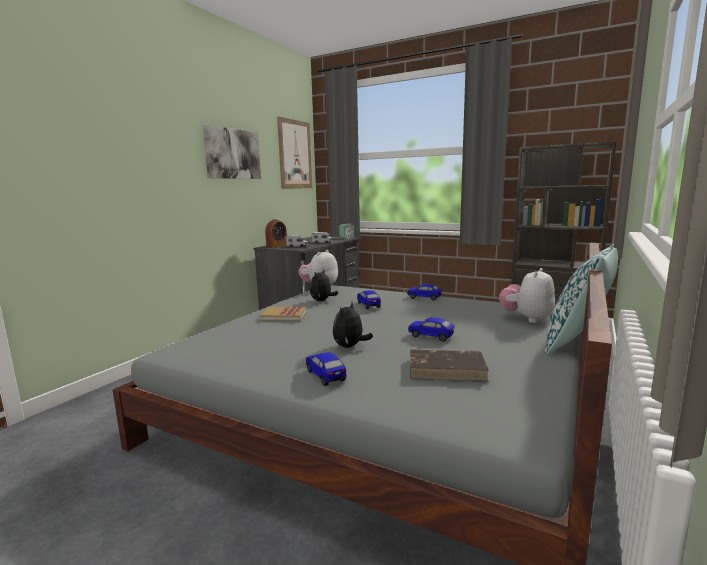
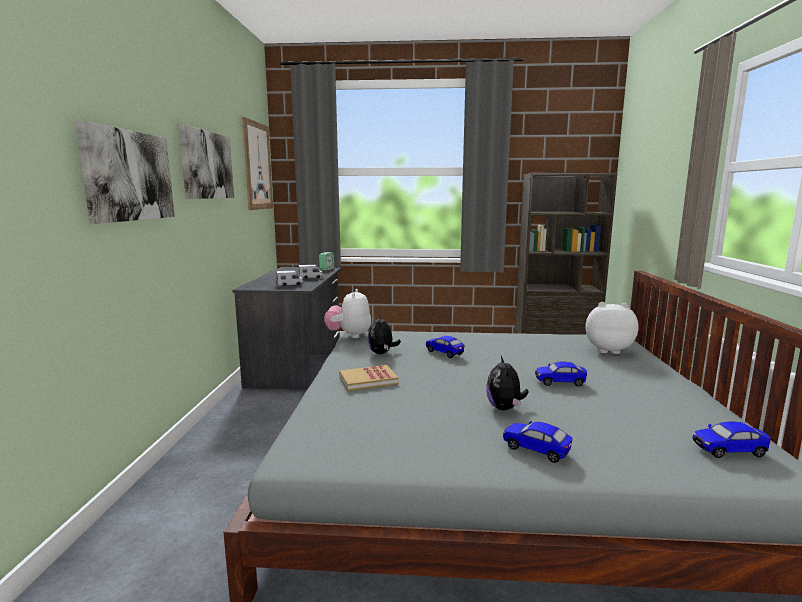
camera: 25 degrees left, 0 degrees up
alarm clock [265,219,287,248] -> none
toy car [407,284,442,301] -> toy car moved to [692,421,771,458]
brown book [410,349,489,382] -> none
plush toy [499,268,555,323] -> plush toy turned 90 degrees clockwise [586,302,638,354]
pillow [545,244,618,355] -> none
none -> picture [75,121,175,224]

